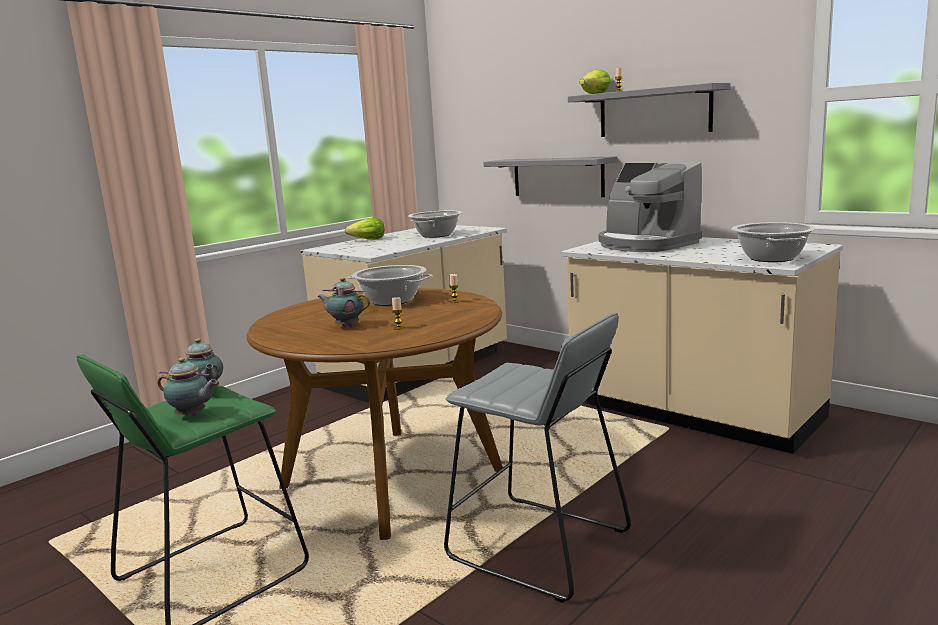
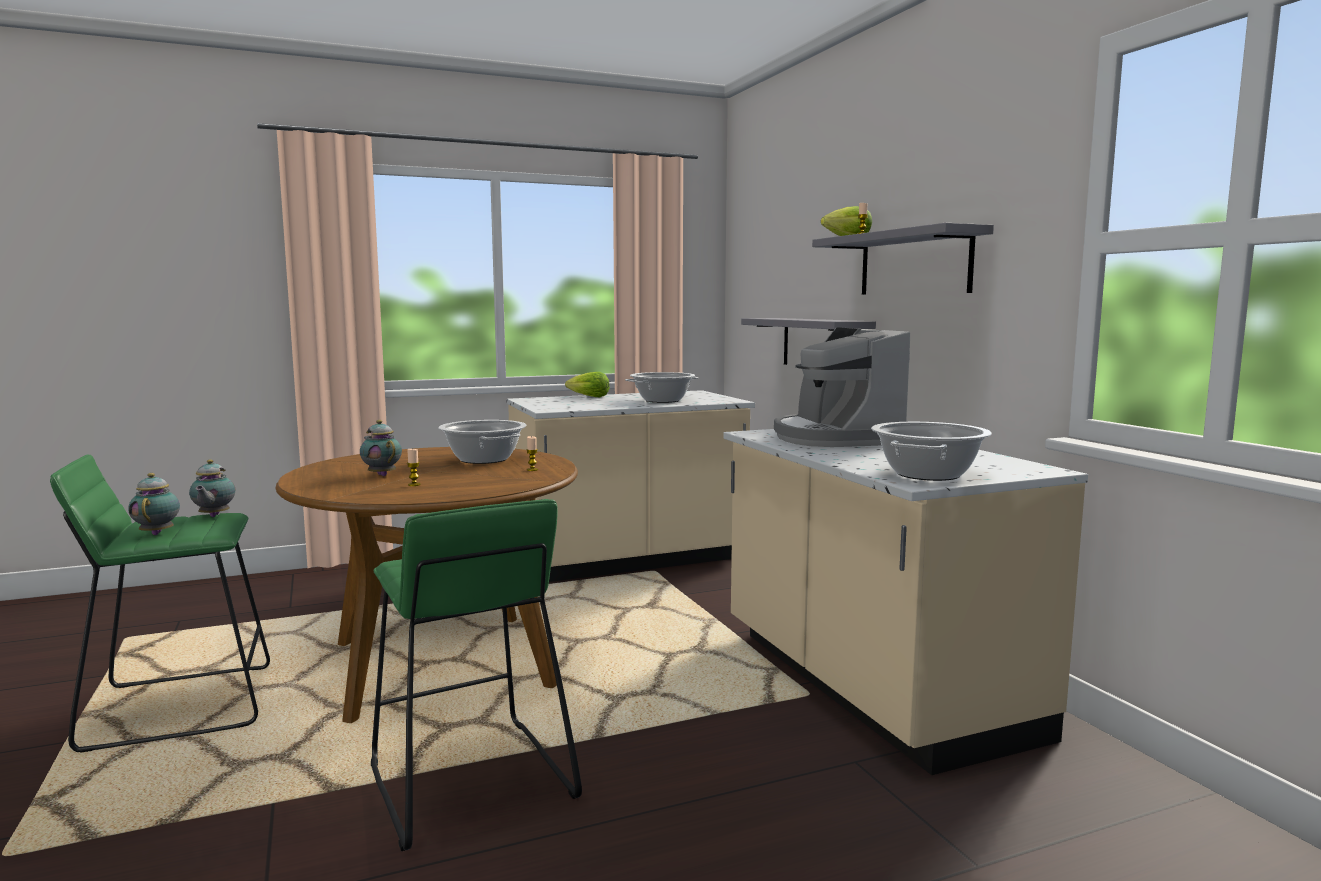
camera: 25 degrees right, 5 degrees down
teapot [157,358,218,416] -> teapot turned 150 degrees counterclockwise [128,473,180,535]
grey stool [444,313,631,603] -> green stool [371,499,582,851]

